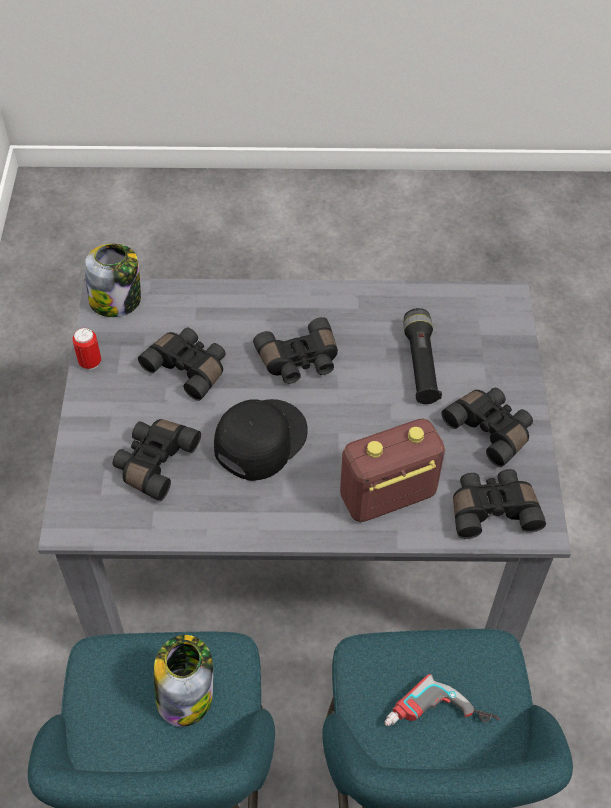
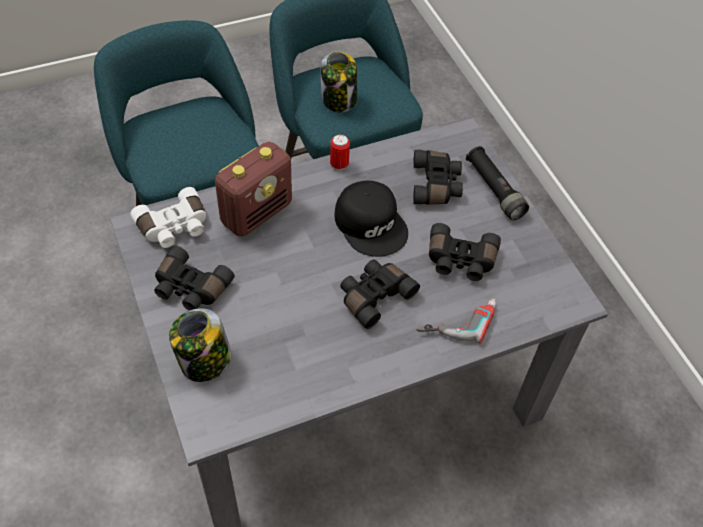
camera: 155 degrees right, 0 degrees up
can [72,328,101,370] -> can moved to [330,134,350,170]
jar [85,244,141,317] -> jar moved to [169,308,232,382]
black cap [214,399,308,481] -> black cap turned 45 degrees counterclockwise [335,181,408,257]
power drill [384,674,500,726] -> power drill moved to [417,299,496,344]
black flashlight [404,308,442,404] -> black flashlight moved to [466,146,529,220]
black binoculars [453,469,546,539] -> white binoculars [130,187,206,248]

